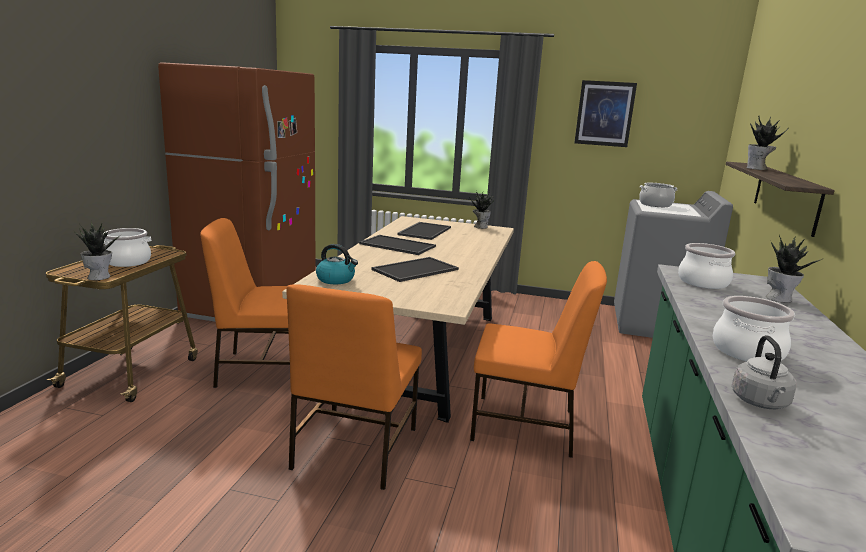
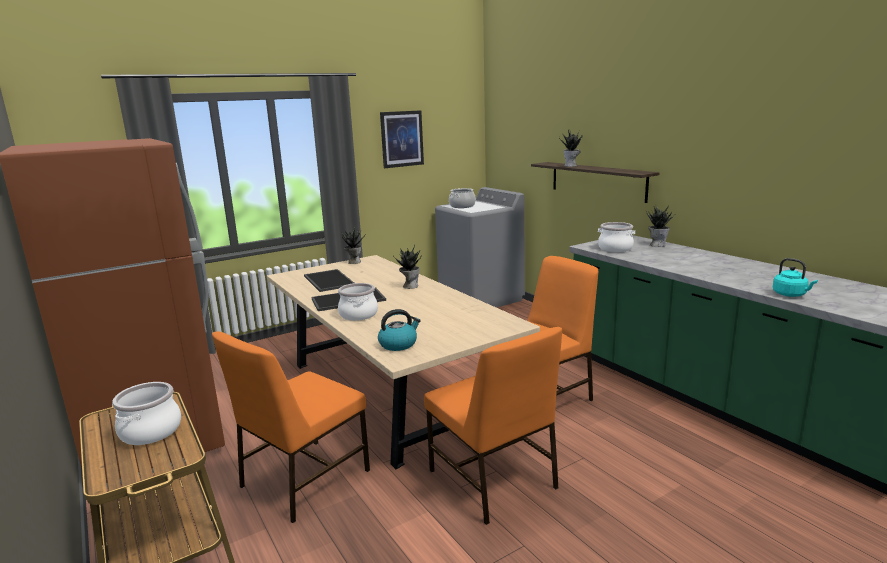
camera: 45 degrees left, 0 degrees up
potted plant [74,221,122,280] -> potted plant moved to [393,244,422,289]
tray [372,257,459,282] -> none
cooking pot [713,296,795,362] -> cooking pot moved to [338,283,378,321]
grey kettle [732,335,797,409] -> turquoise kettle [773,258,818,297]

